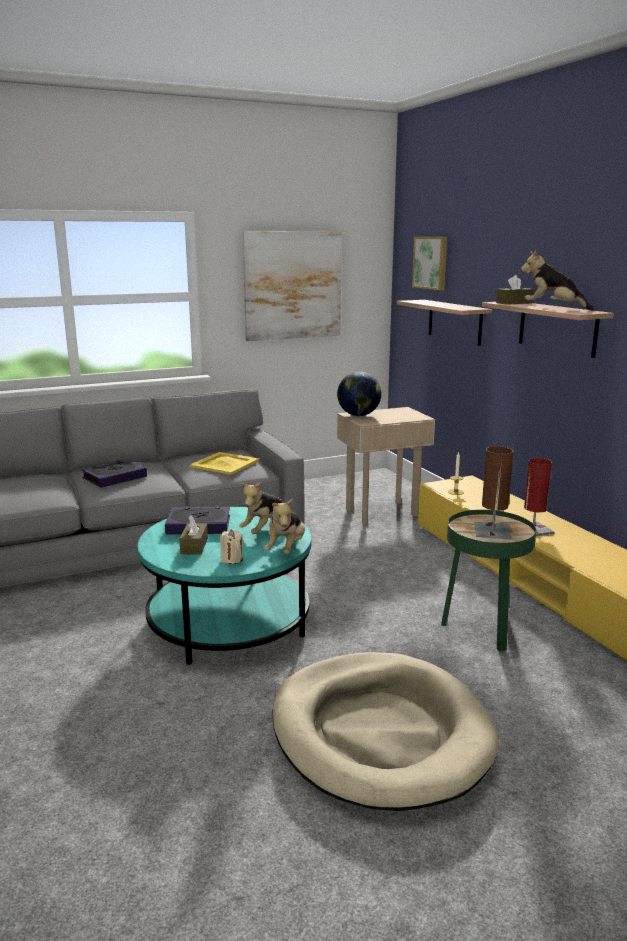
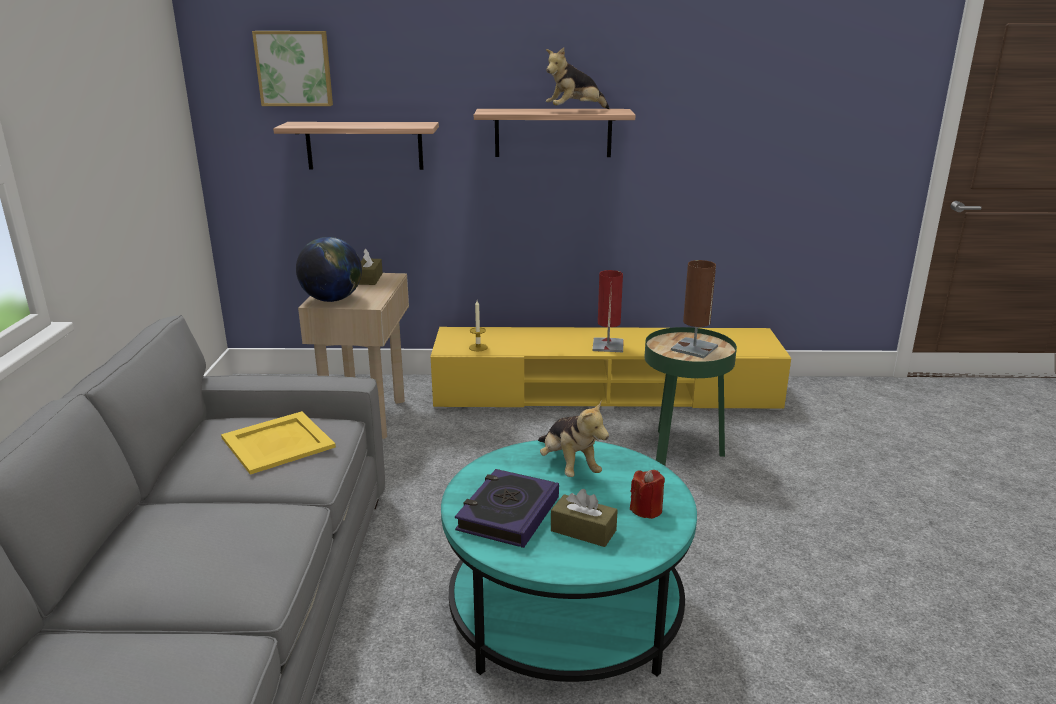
camera: 65 degrees left, 5 degrees up
book [82,459,147,488] -> none
beige candle [220,529,243,564] -> red candle [630,470,665,519]
picture [243,231,342,341] -> none
plush toy [264,499,305,554] -> none
beige dog bed [272,652,499,811] -> none
brown tissue box [496,275,534,305] -> brown tissue box moved to [358,249,383,285]

